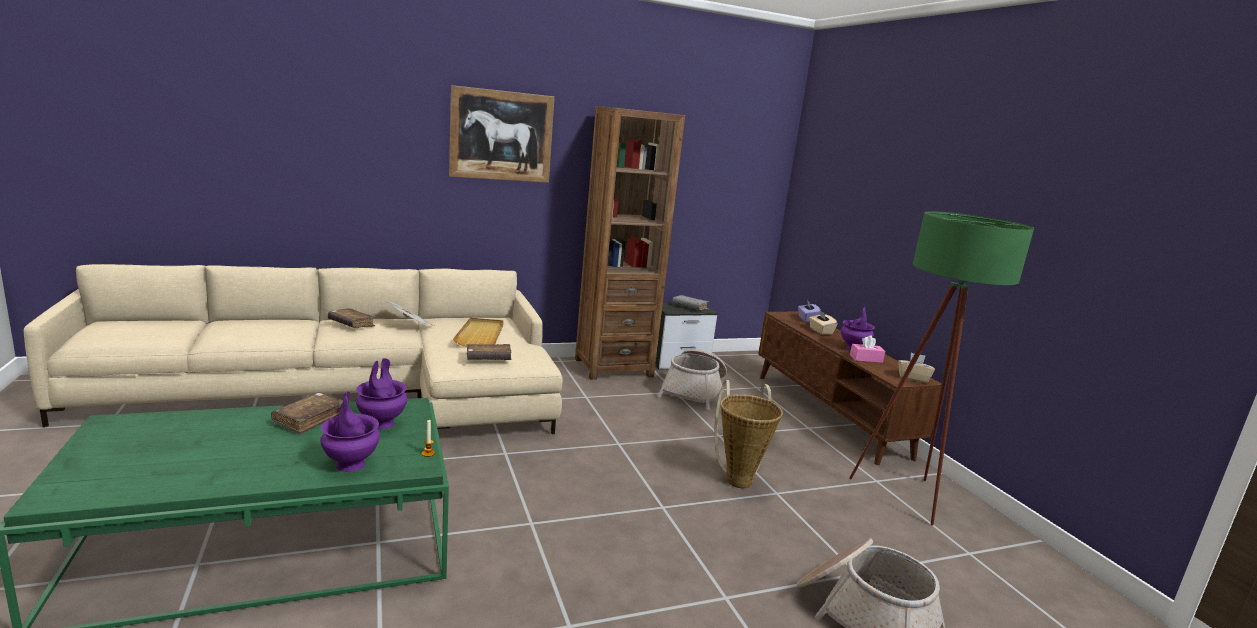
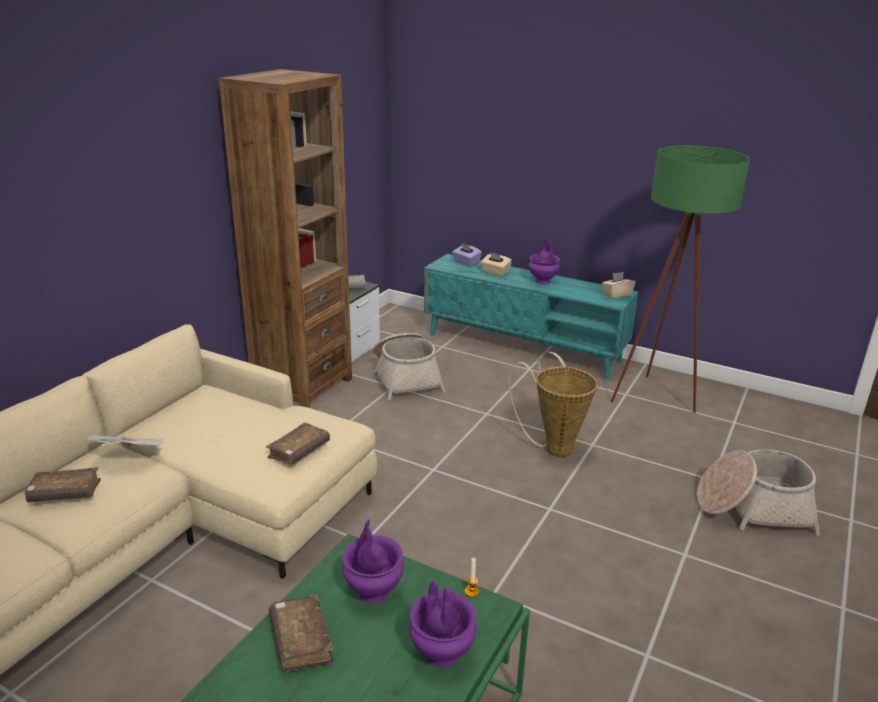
camera: 40 degrees left, 10 degrees up
picture [449,85,555,183] -> none
beige tray [453,318,503,347] -> none
brown tv stand [758,312,942,465] -> turquoise tv stand [424,254,638,380]
pink tissue box [850,335,885,363] -> none

